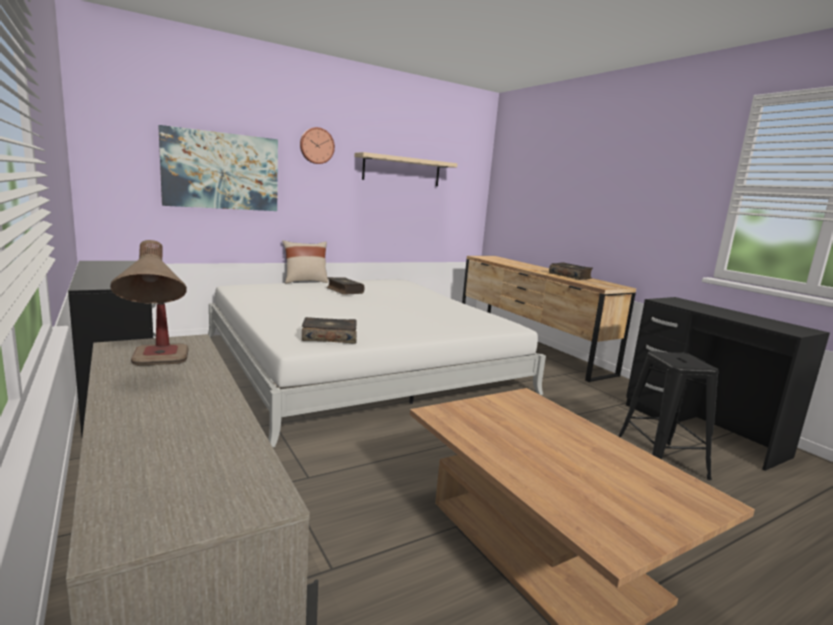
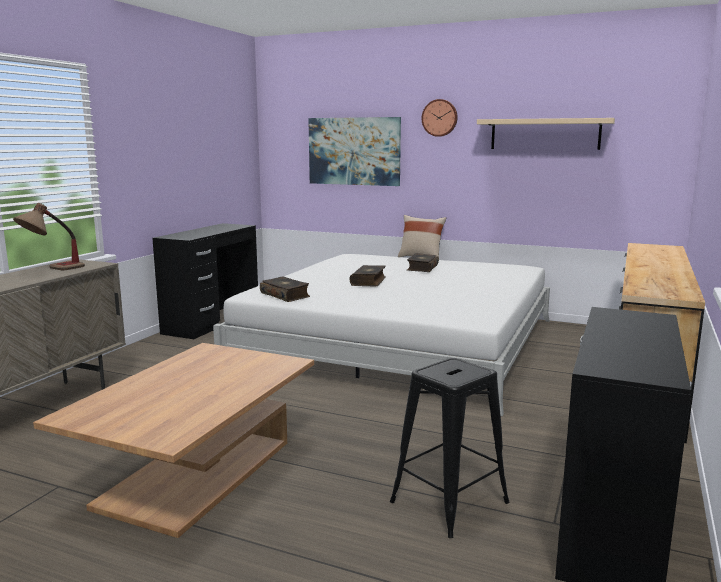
camera: 55 degrees right, 0 degrees up
book [549,262,593,280] -> book moved to [350,265,386,287]

